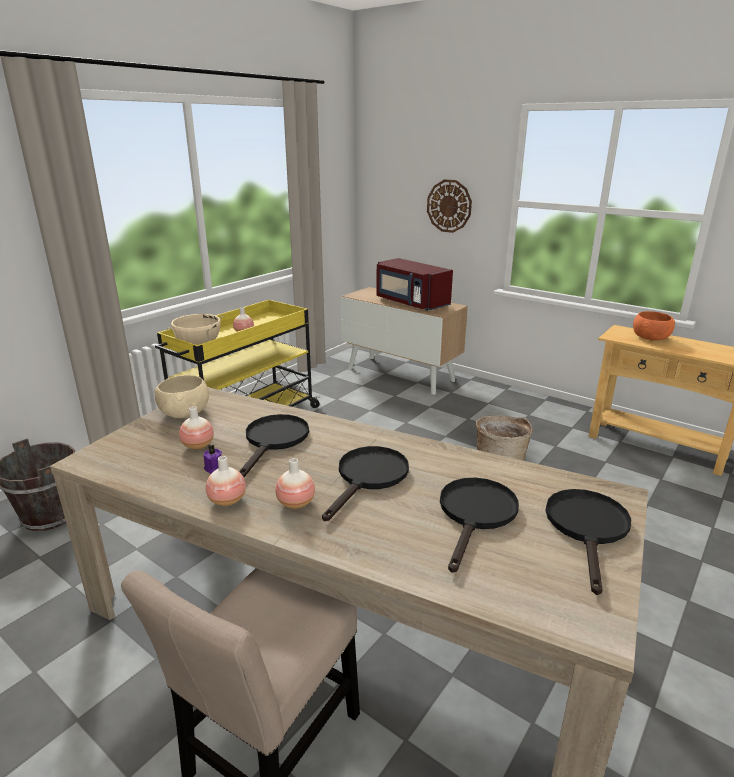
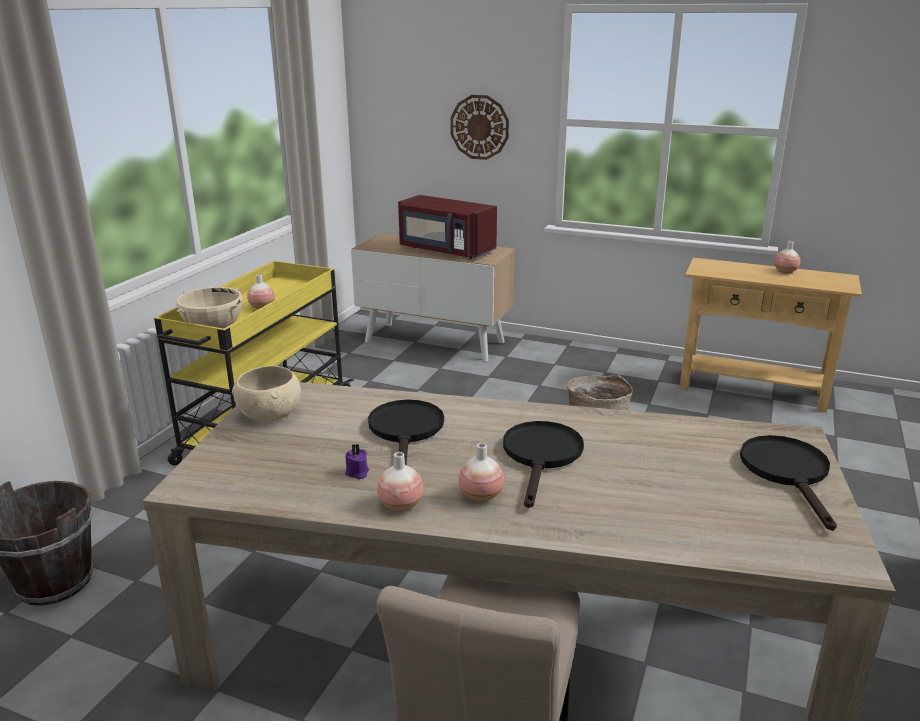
camera: 15 degrees left, 0 degrees up
vase [179,406,214,450] -> vase moved to [774,241,800,273]
black frying pan [440,478,519,573] -> none
orange bowl [633,311,675,340] -> none

